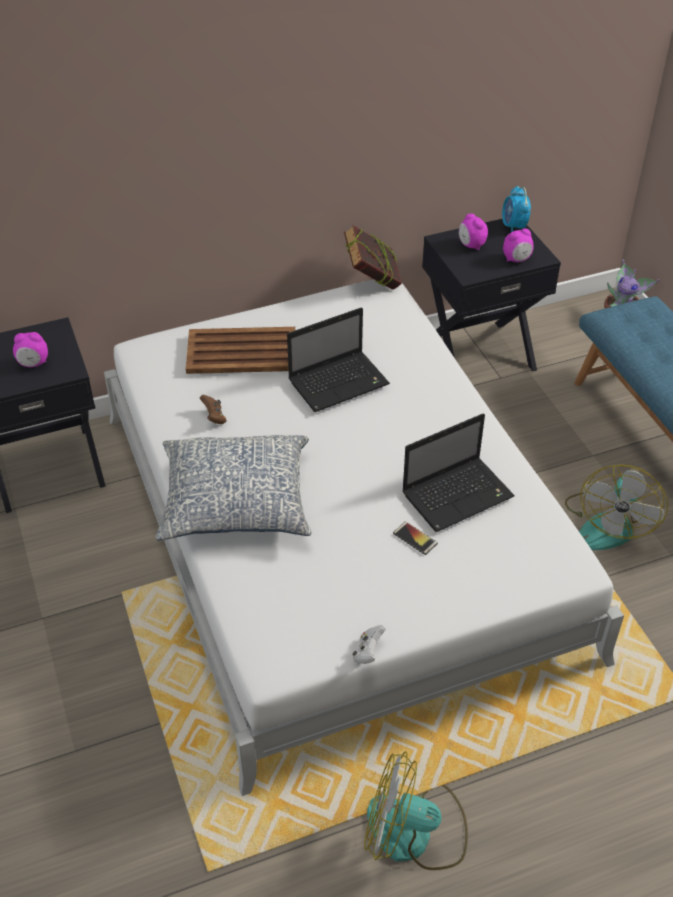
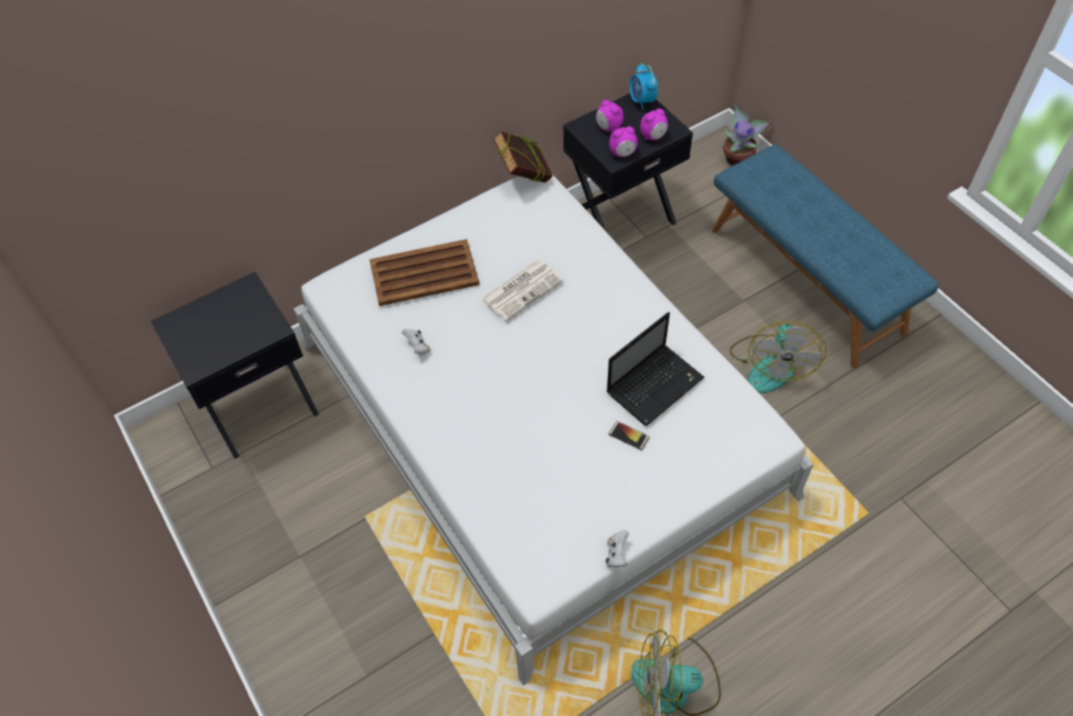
camera: 10 degrees left, 10 degrees up
alarm clock [13,332,48,367] -> alarm clock moved to [609,126,638,157]
pillow [155,435,311,541] -> none
brown game controller [200,395,226,424] -> white game controller [401,329,431,354]
laptop [287,307,390,412] -> newspaper [482,260,563,321]

